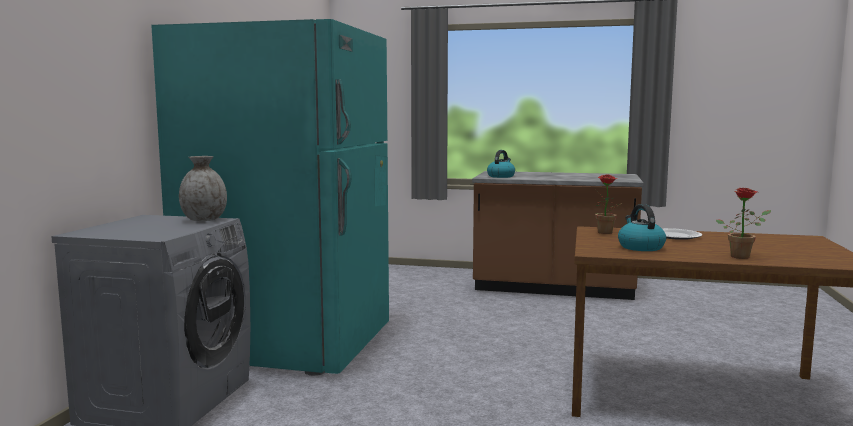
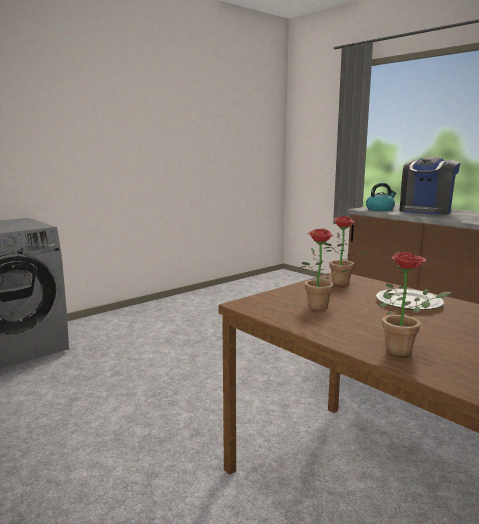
camera: 35 degrees right, 5 degrees up
turquoise fridge [151,19,389,376] -> none
grey vase [179,156,227,221] -> none
kettle [618,204,666,251] -> potted plant [299,228,348,311]
none -> coffee machine [399,157,460,215]

